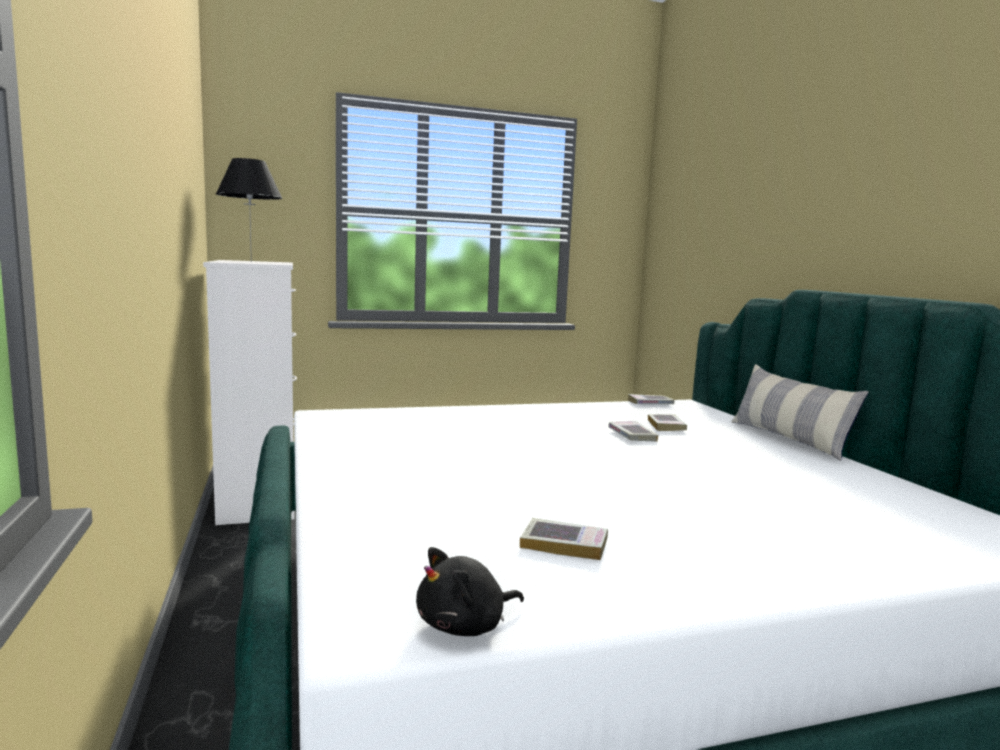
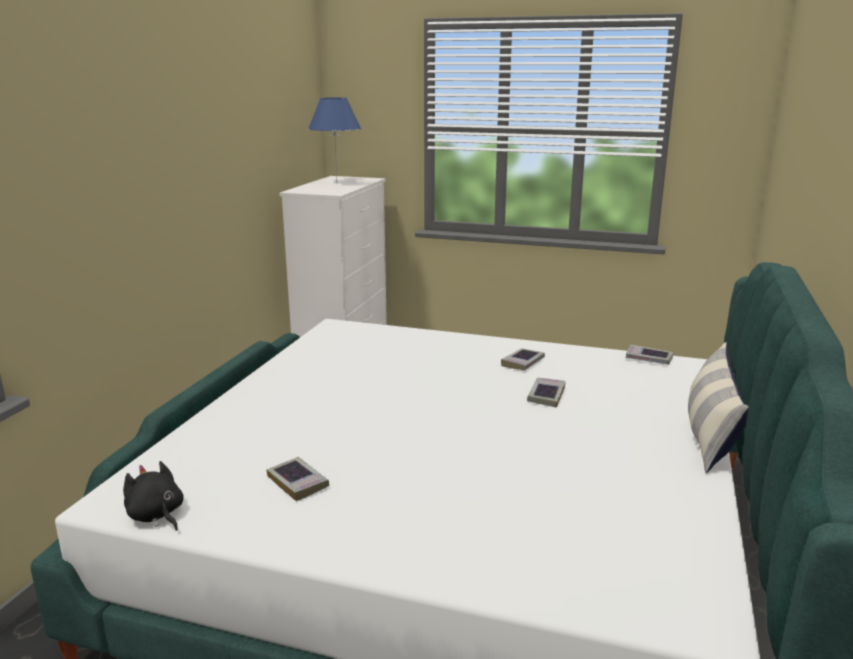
camera: 35 degrees right, 10 degrees up
black table lamp [216,158,283,262] -> blue table lamp [308,98,361,179]
black plush toy [416,547,524,636] -> black plush toy turned 45 degrees clockwise [123,461,184,531]
book [648,414,687,431] -> book moved to [501,348,545,370]

